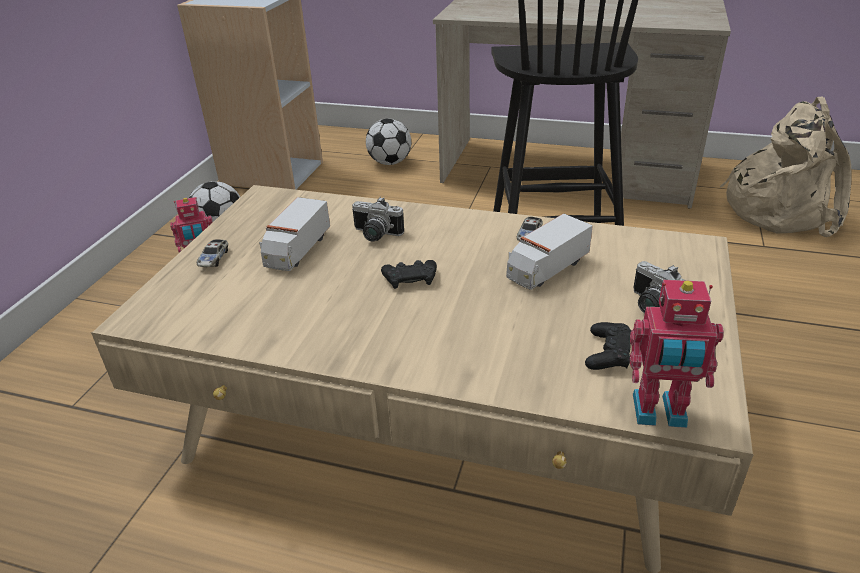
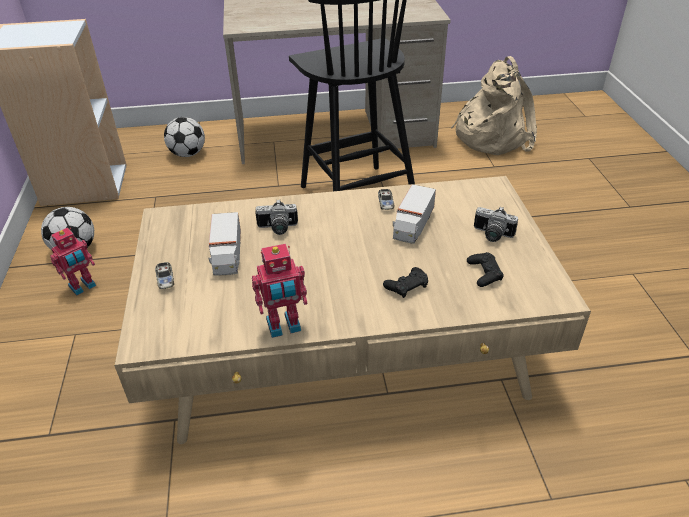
camera: 25 degrees left, 5 degrees up
black game controller [381,260,437,289] -> black game controller moved to [383,267,428,298]
toy robot [630,280,724,428] -> toy robot moved to [252,244,307,338]

